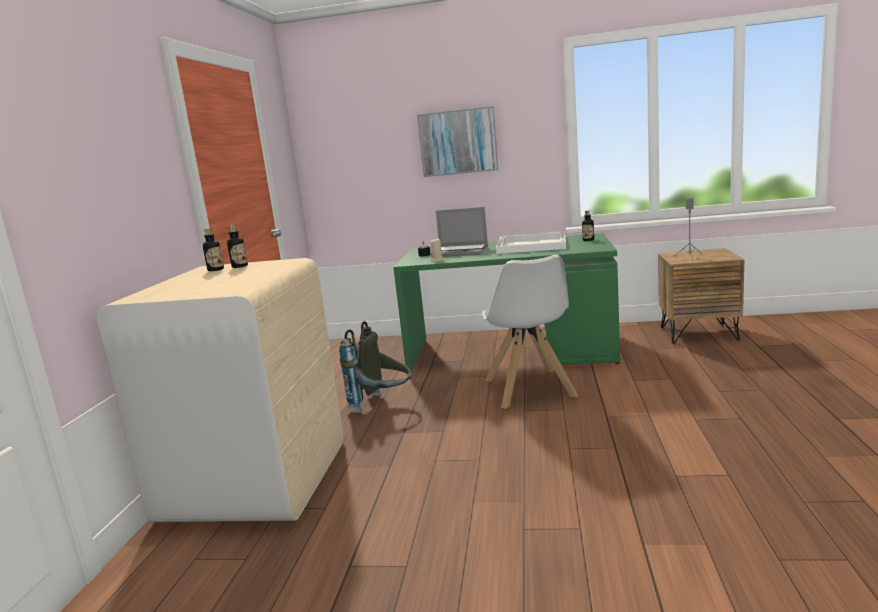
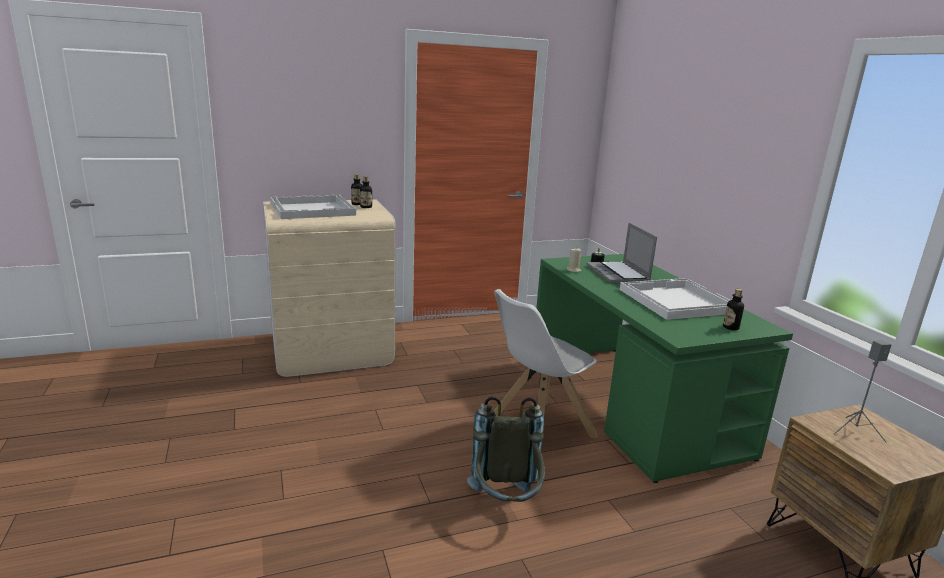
camera: 60 degrees right, 5 degrees up
grey backpack [339,321,412,411] -> grey backpack moved to [467,396,545,502]
picture [417,106,498,177] -> none
none -> white tray [271,195,356,219]

